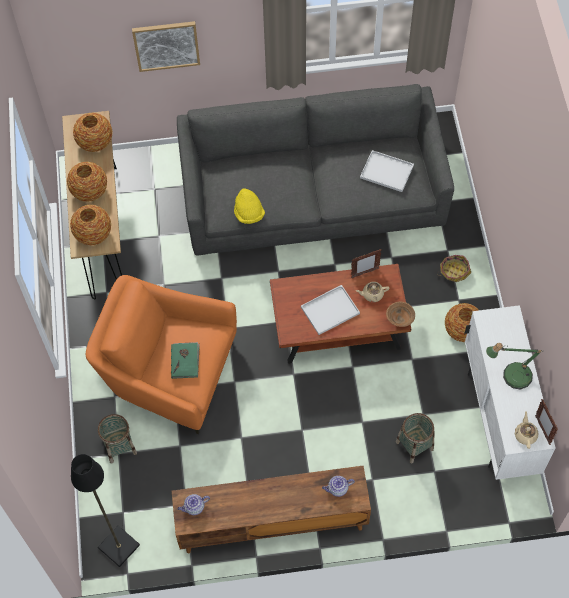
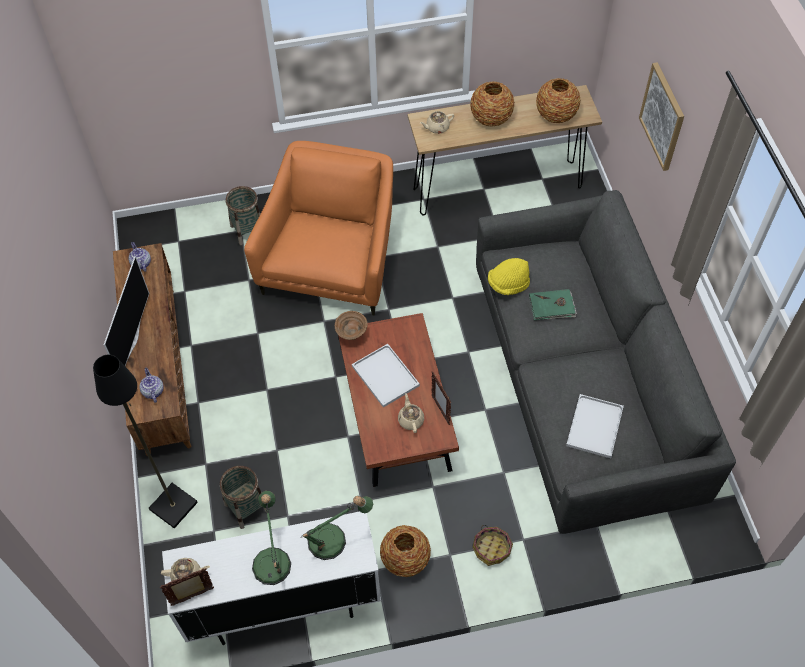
camera: 85 degrees right, 5 degrees down
vase [70,205,111,245] -> beige teapot [420,111,454,134]
black floor lamp [71,454,140,567] -> black floor lamp moved to [93,355,198,528]
green book [171,342,200,379] -> green book moved to [529,289,577,320]
brown bowl [386,302,415,327] -> brown bowl moved to [335,311,368,340]
none -> television [104,256,149,366]
none -> table lamp [300,496,373,560]

